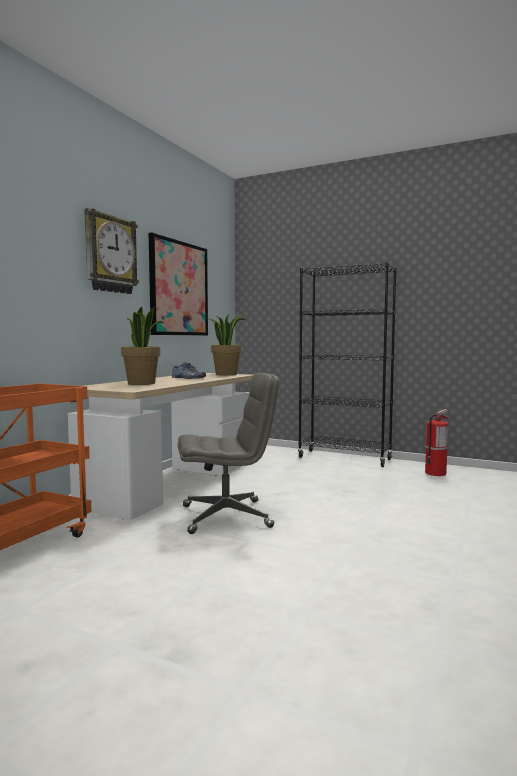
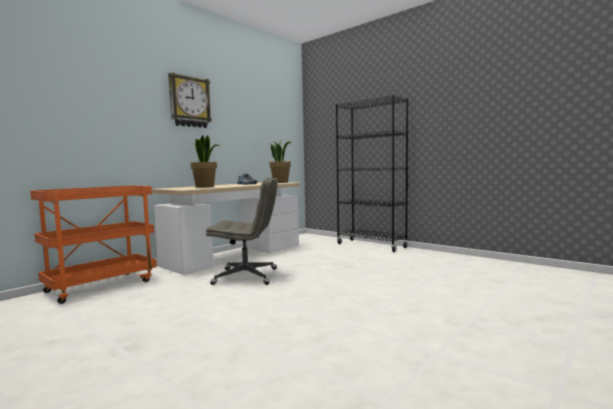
camera: 15 degrees right, 0 degrees up
picture [149,233,208,335] -> none
fire extinguisher [425,409,448,476] -> none

